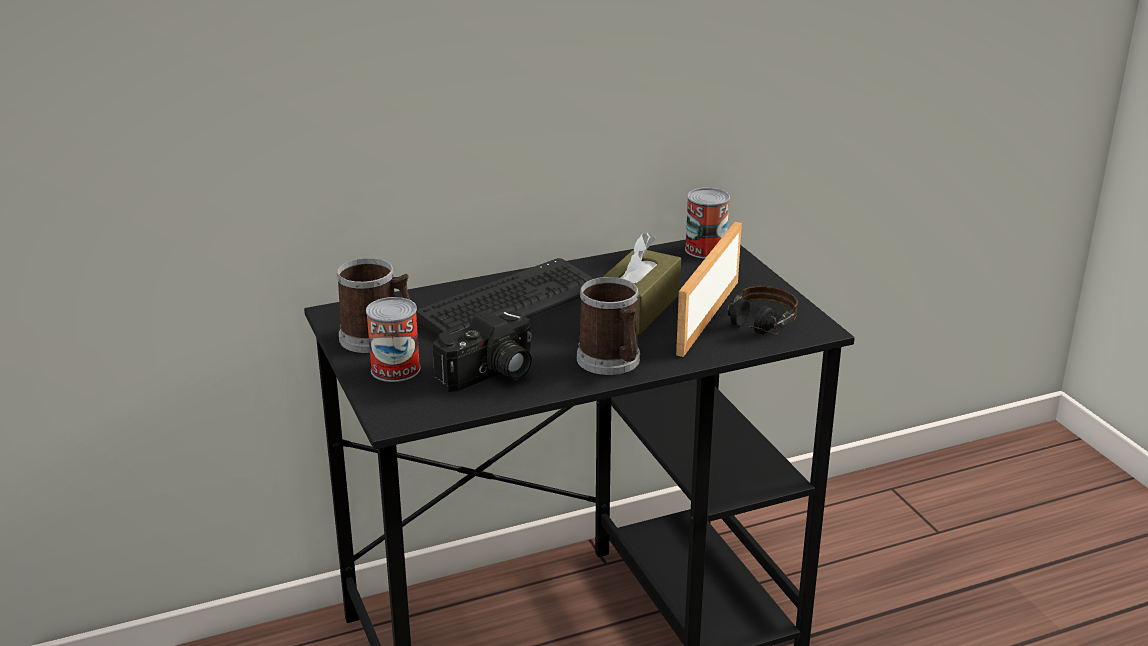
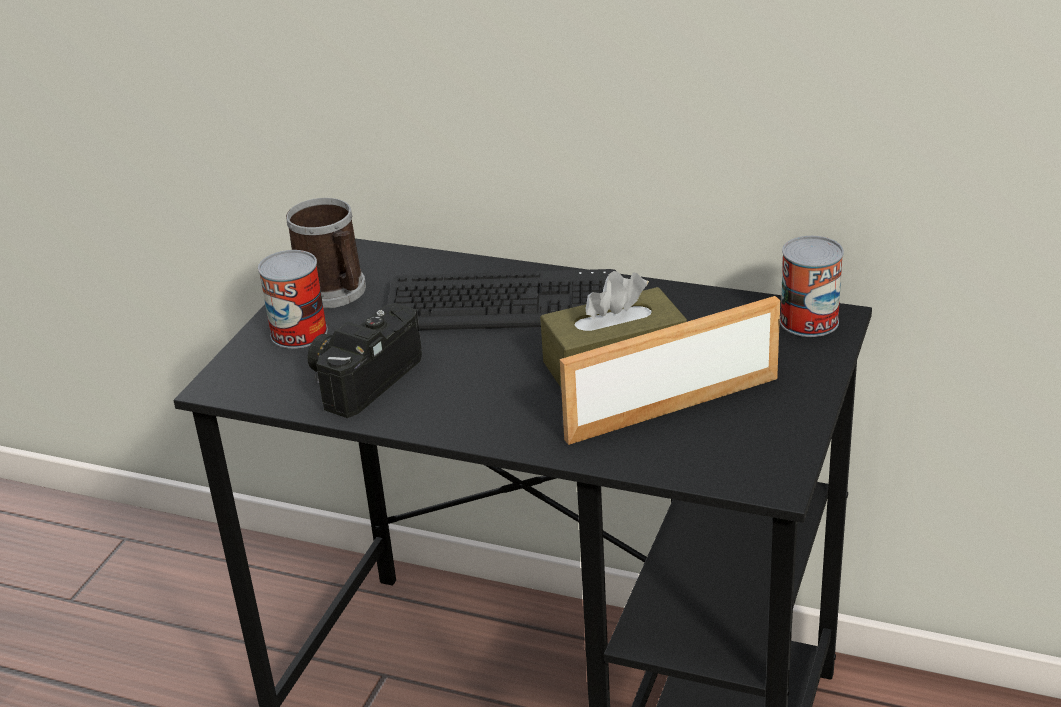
camera: 45 degrees right, 5 degrees up
camera [433,310,532,392] -> camera turned 120 degrees clockwise [307,303,422,418]
mug [577,277,640,375] -> none
headphones [727,286,798,335] -> none

